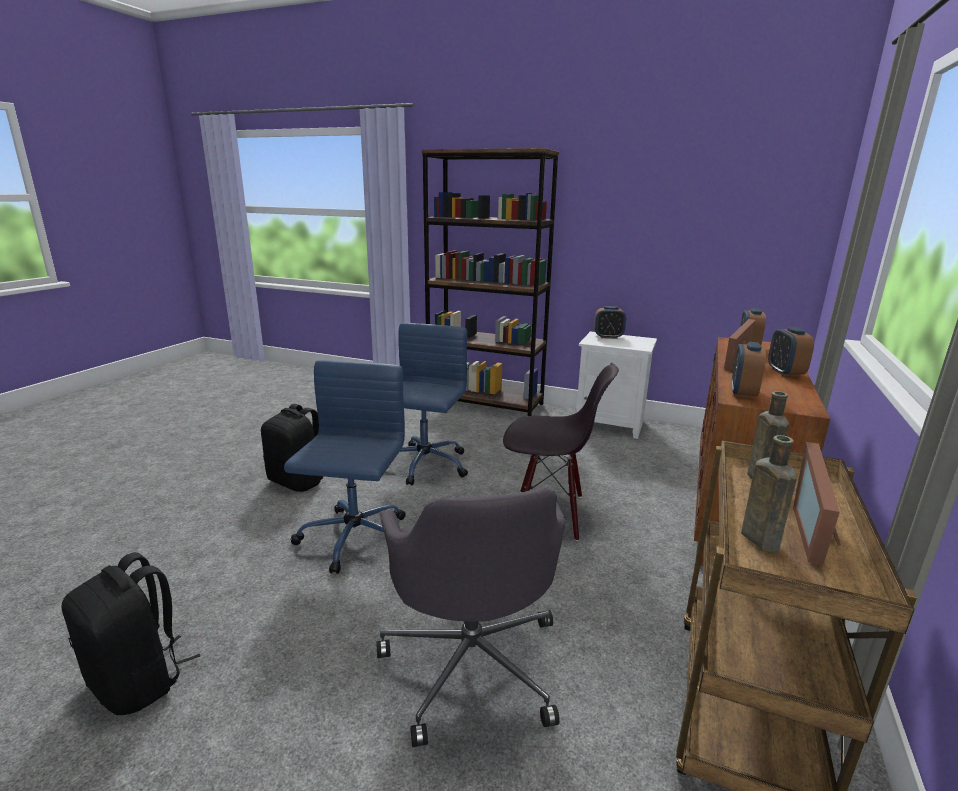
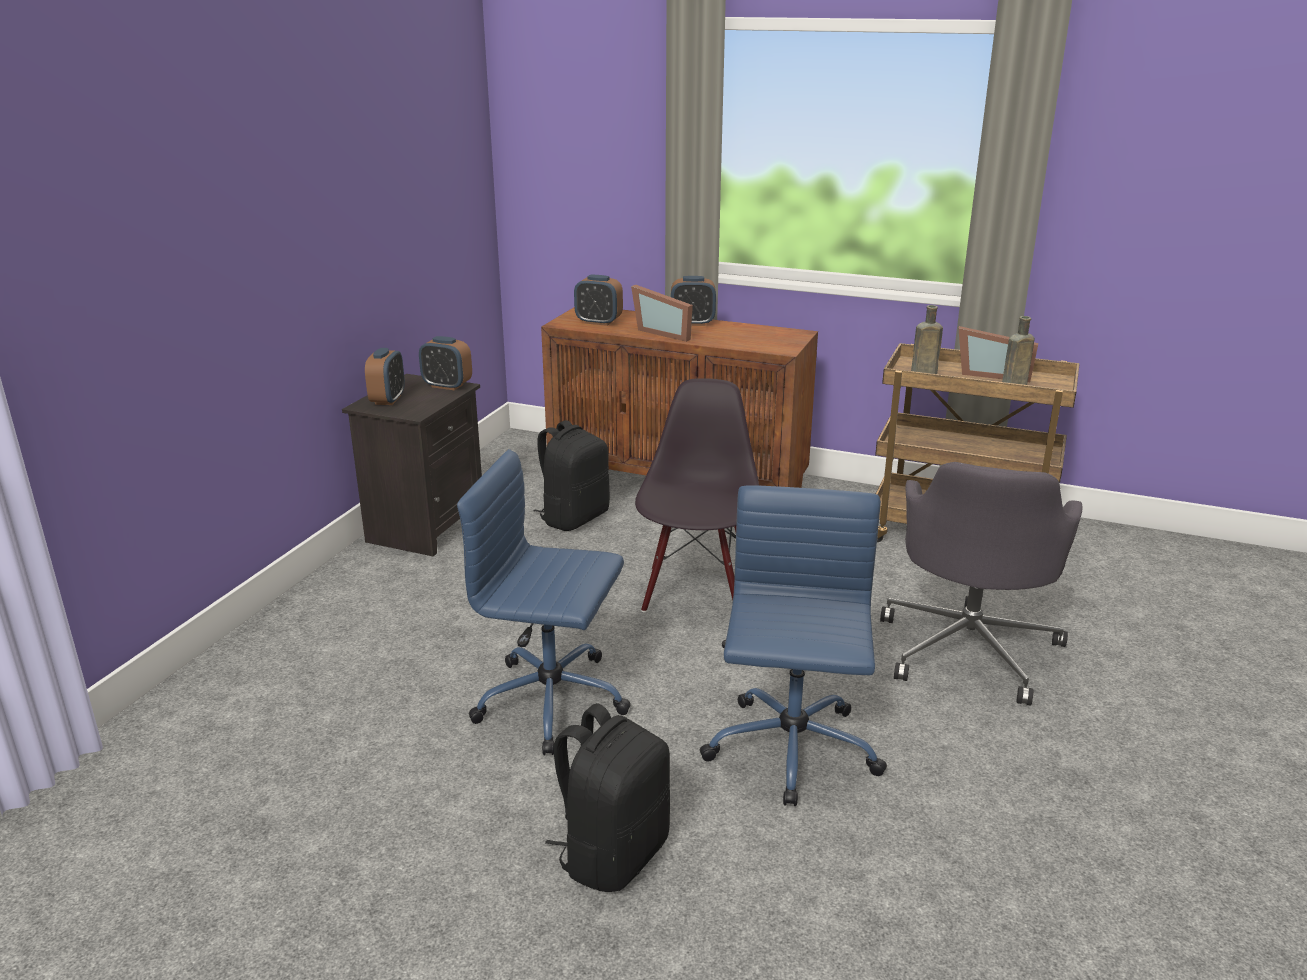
camera: 90 degrees left, 5 degrees up
black backpack [61,552,200,715] -> black backpack moved to [533,420,610,531]
blue office chair [284,360,406,574] -> blue office chair turned 90 degrees clockwise [699,485,887,806]
grey office chair [376,488,565,747] -> grey office chair turned 120 degrees clockwise [880,462,1083,706]
brown bookcase [422,148,559,416] -> none
white nightstand [576,332,657,439] -> black nightstand [342,374,482,556]
alarm clock [732,342,766,399] -> alarm clock moved to [419,336,472,390]

